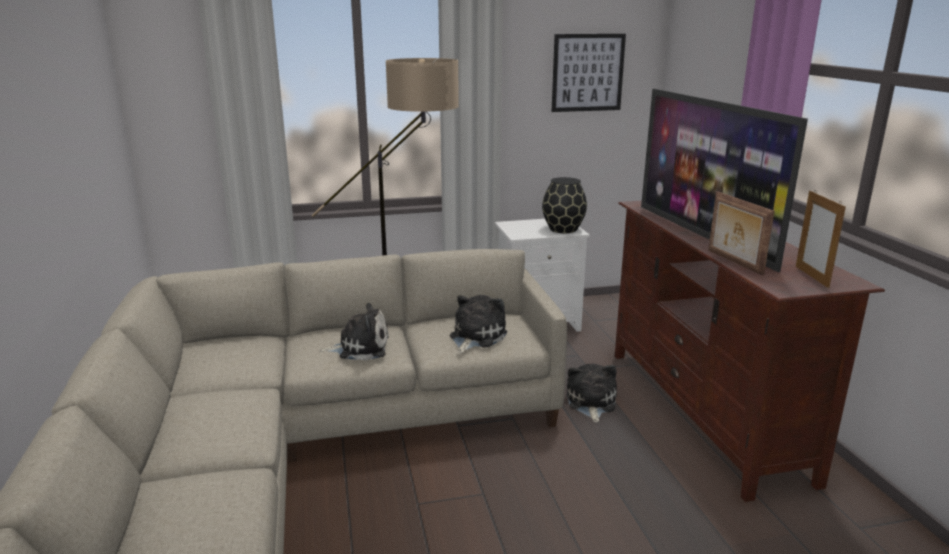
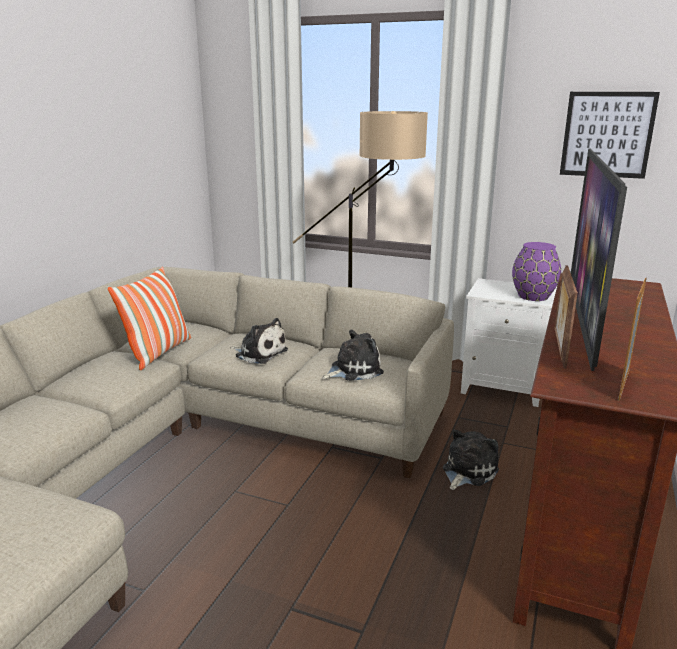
camera: 35 degrees right, 0 degrees up
black vase [542,177,587,233] -> purple vase [512,242,561,301]
none -> pillow [108,267,191,370]

